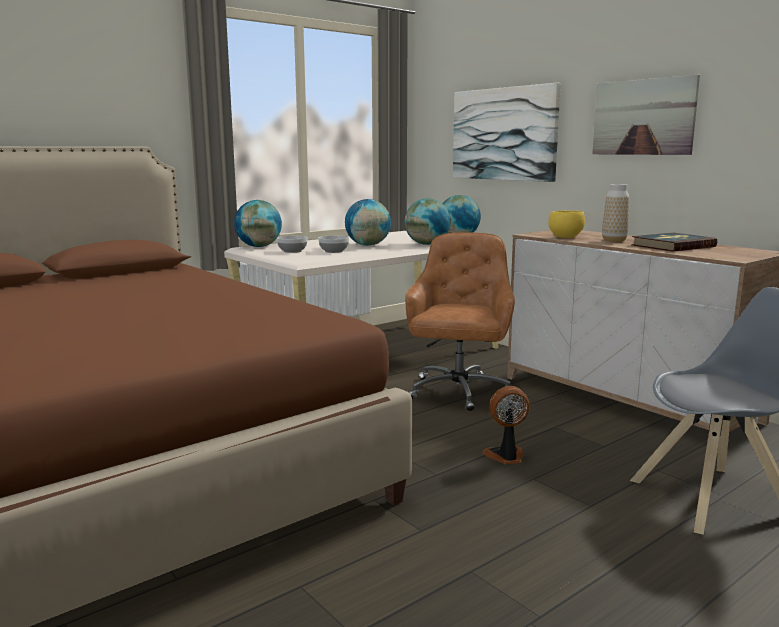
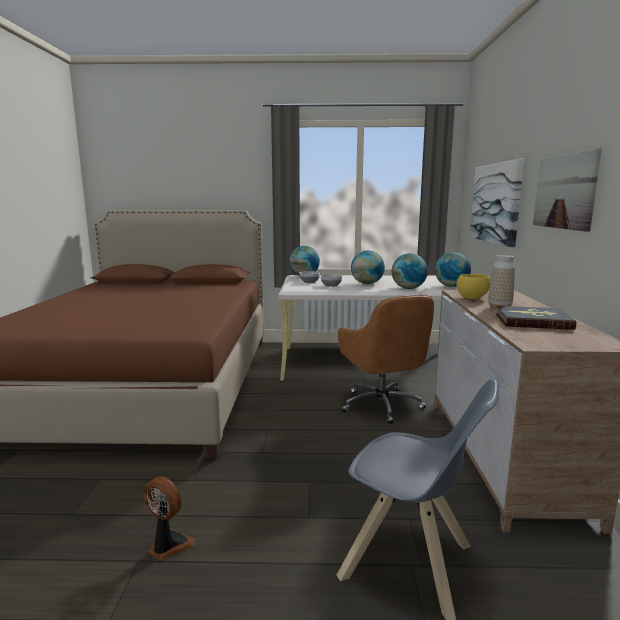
camera: 40 degrees right, 0 degrees up
brown office chair [405,232,515,411] -> brown office chair turned 105 degrees clockwise [338,295,434,424]
fan [483,386,530,464] -> fan moved to [143,477,195,560]

